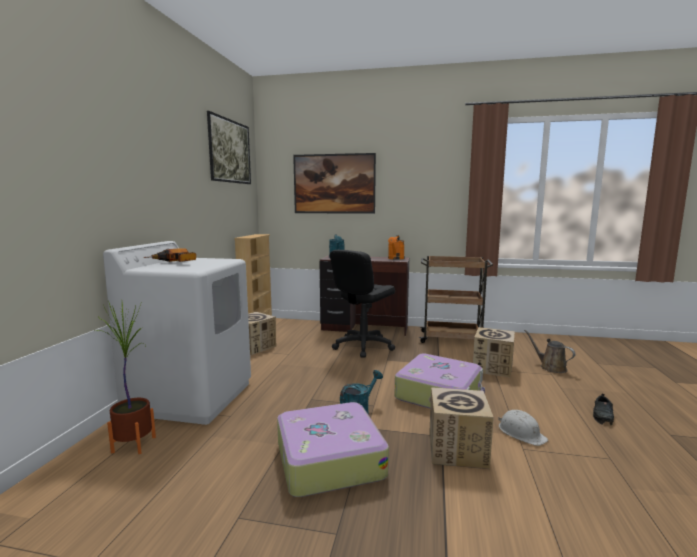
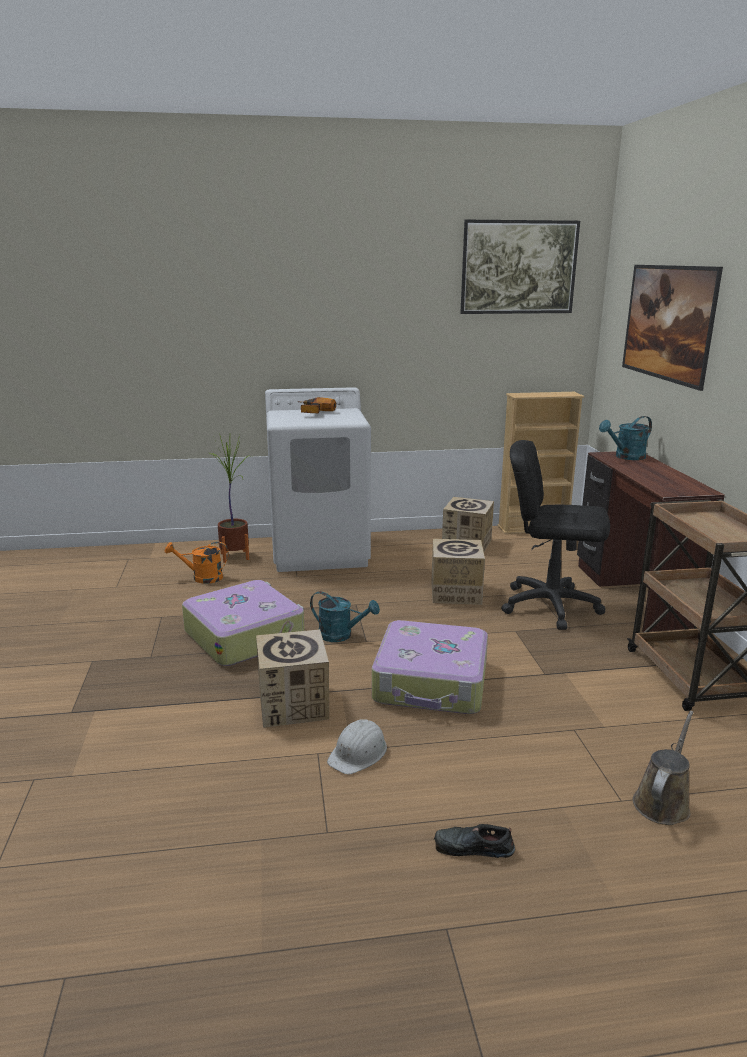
camera: 70 degrees right, 10 degrees up
orange watering can [388,235,404,260] -> orange watering can moved to [165,542,229,584]
cardboard box [473,327,515,377] -> cardboard box moved to [431,539,485,605]

